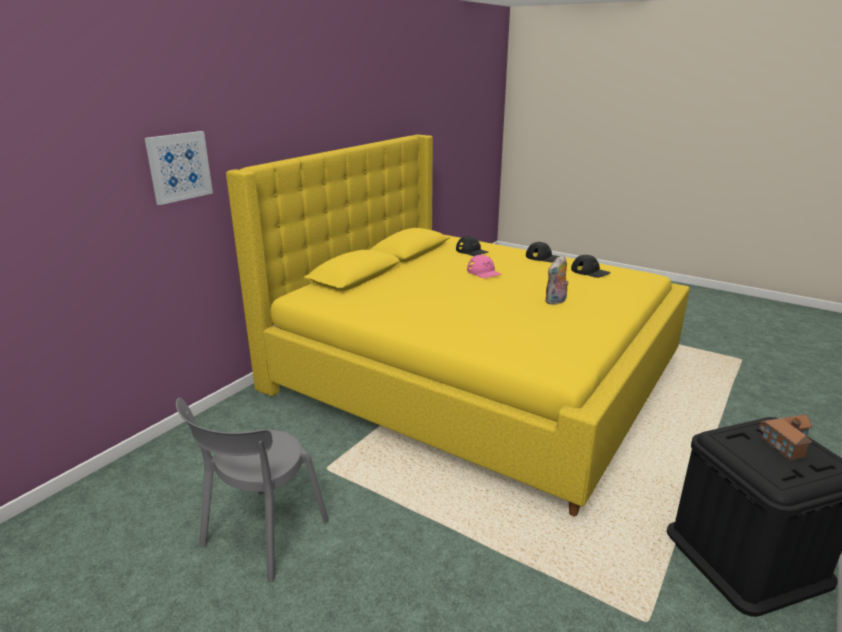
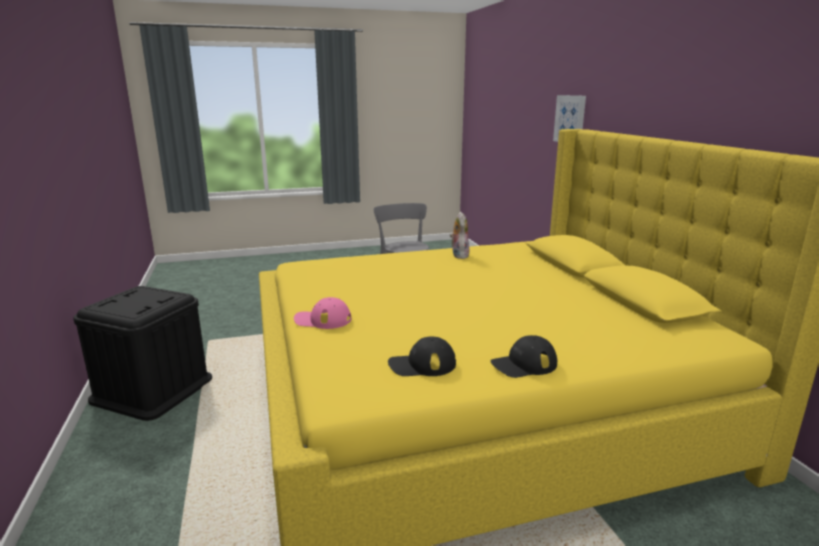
camera: 130 degrees right, 5 degrees down
black cap [456,236,488,256] -> none
pink cap [467,255,502,278] -> pink cap moved to [294,297,351,329]
plush toy [545,255,569,305] -> plush toy moved to [450,212,469,259]
toy house [759,414,812,461] -> none

